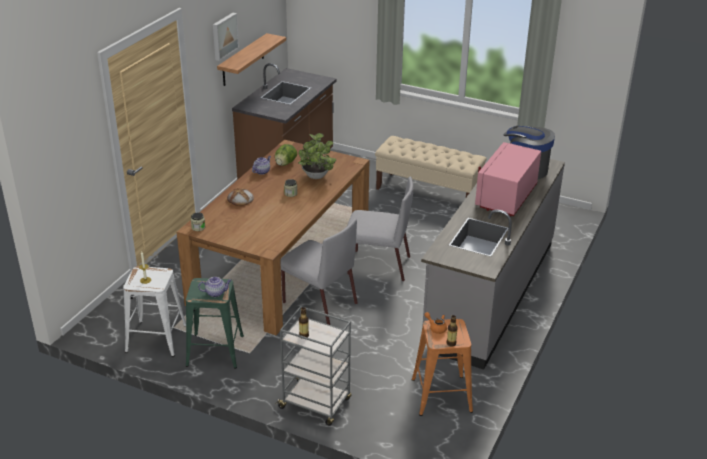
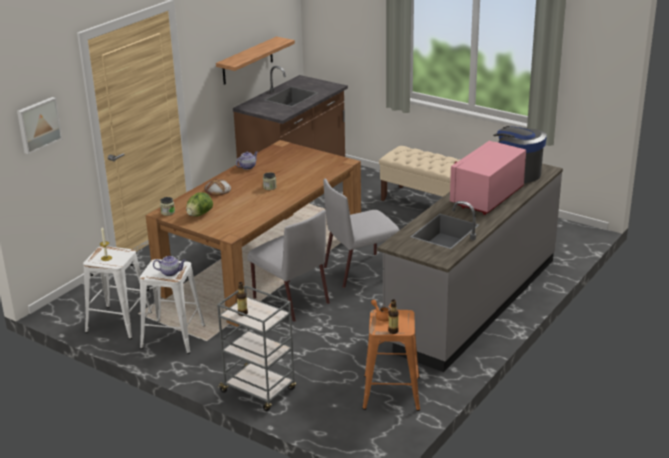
camera: 10 degrees right, 5 degrees down
green stool [186,278,244,369] -> white stool [140,259,205,354]
picture [213,13,239,61] -> picture moved to [17,97,62,154]
lettuce [275,144,297,166] -> lettuce moved to [186,192,213,217]
potted plant [298,133,336,179] -> none
grey chair [347,176,413,281] -> grey chair turned 135 degrees clockwise [323,179,399,288]

